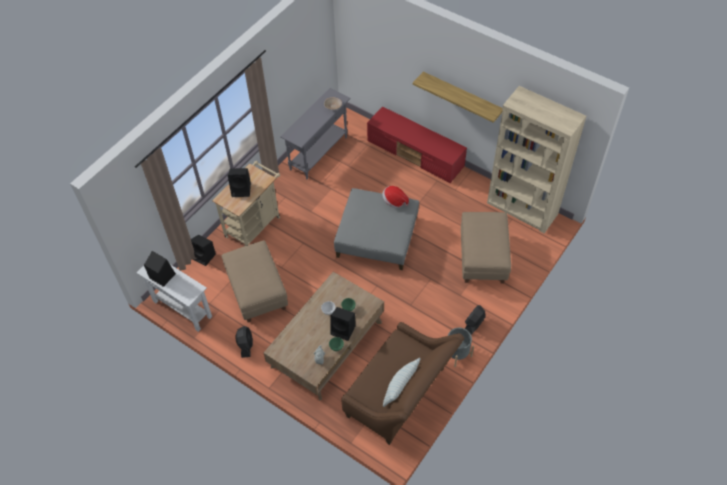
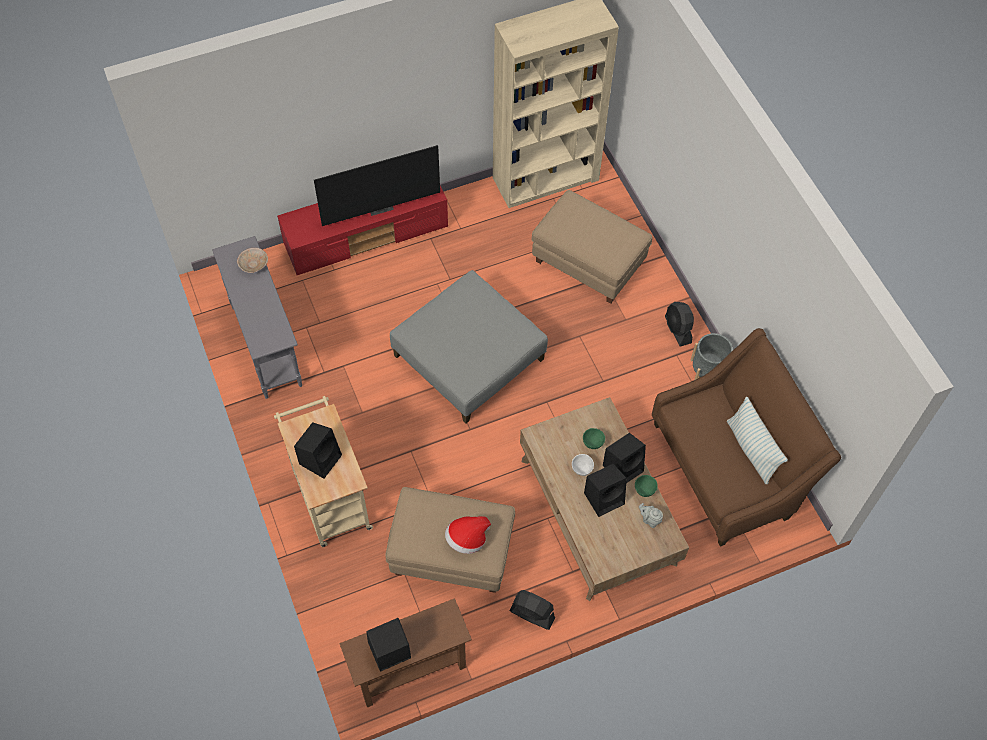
camera: 60 degrees left, 5 degrees up
white console table [137,265,212,332] -> brown console table [339,598,472,708]
black speaker [191,235,216,266] -> black speaker moved to [584,464,627,517]
hat [383,186,409,208] -> hat moved to [445,516,491,554]
shelf [413,72,503,123] -> none
none -> television [314,145,440,226]

